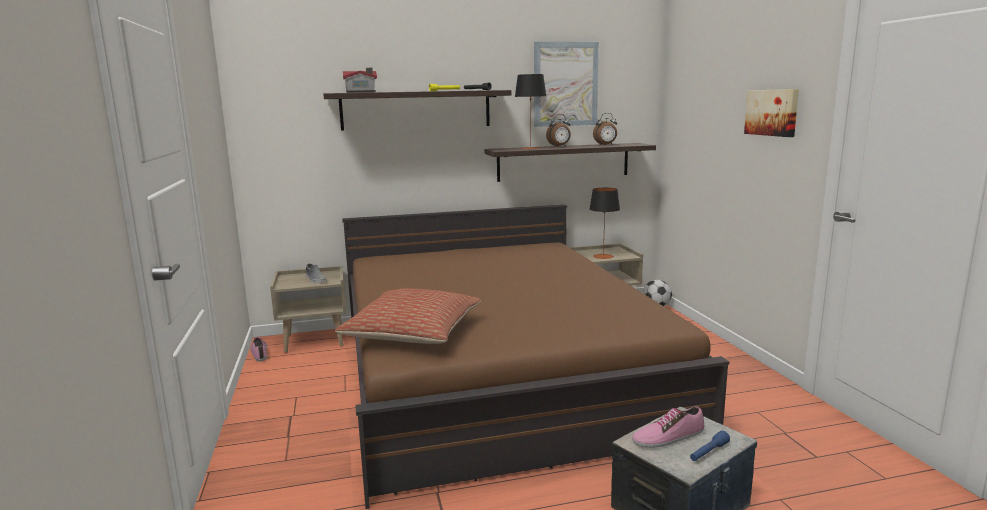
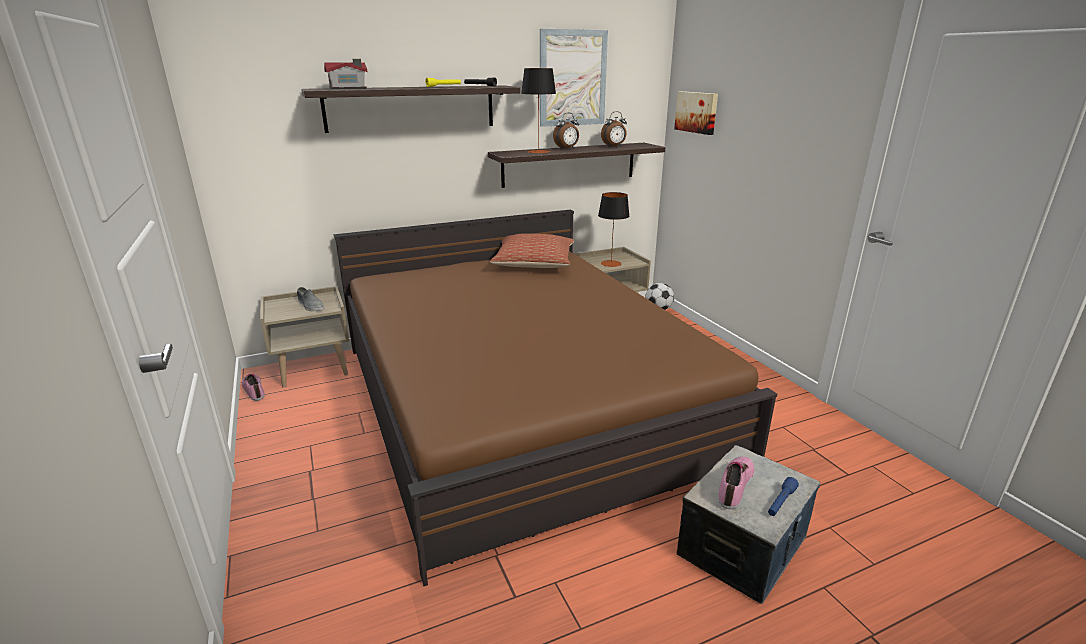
camera: 10 degrees left, 10 degrees up
pillow [335,289,481,344] -> pillow moved to [490,233,574,268]
shoe [632,406,704,448] -> shoe turned 150 degrees clockwise [718,456,755,509]
picture [744,89,799,137] -> picture moved to [674,91,718,135]

